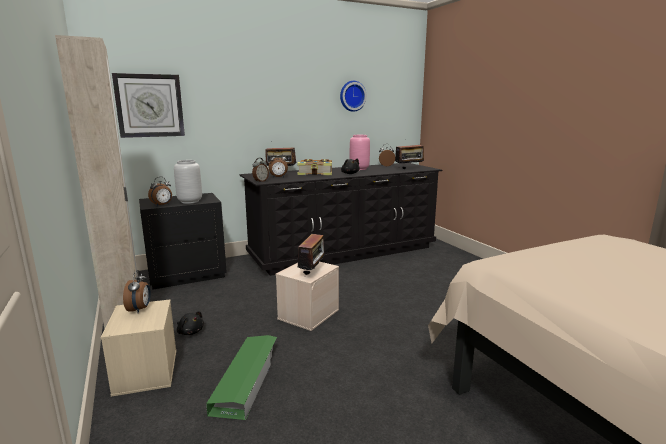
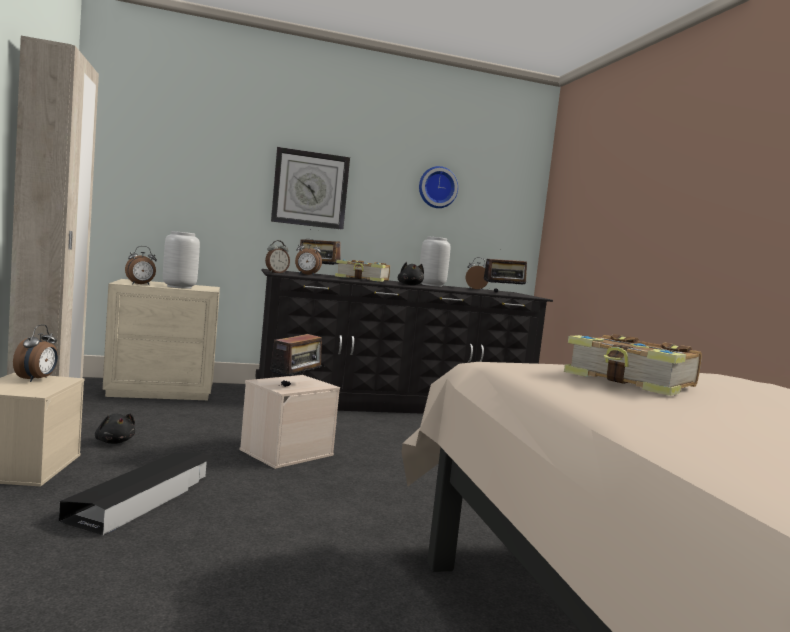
camera: 10 degrees right, 10 degrees down
wall clock [112,73,185,138] -> wall clock moved to [271,147,350,230]
black nightstand [139,193,227,290] -> beige nightstand [102,279,220,400]
green storage box [206,335,277,420] -> black storage box [59,452,212,535]
pink vase [350,135,370,170] -> grey vase [420,237,451,287]
none -> book [564,334,702,396]

